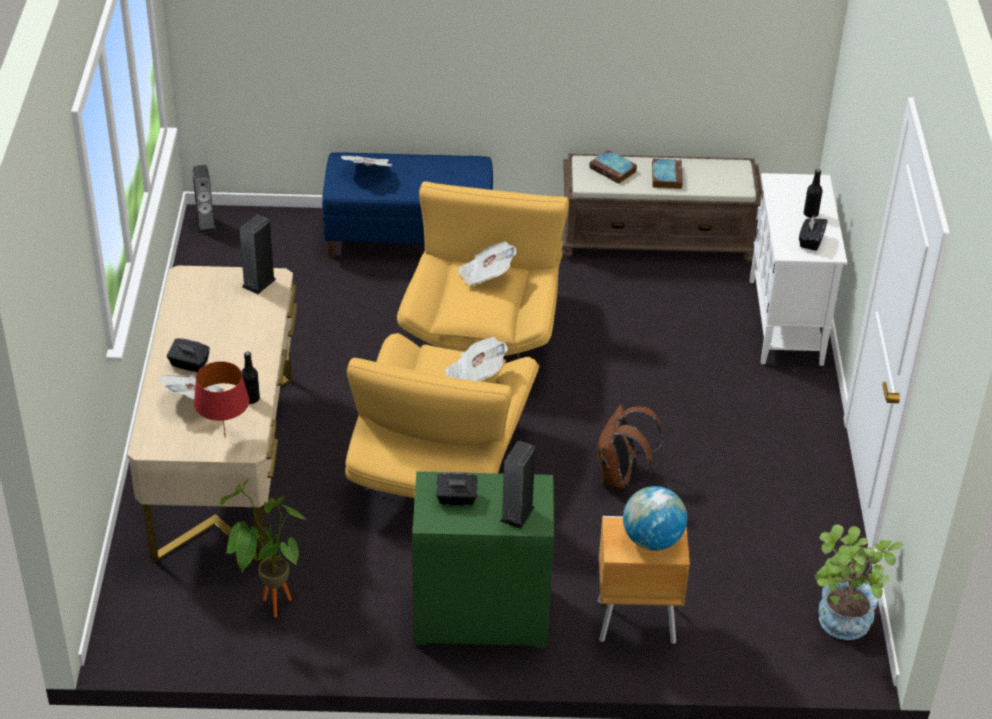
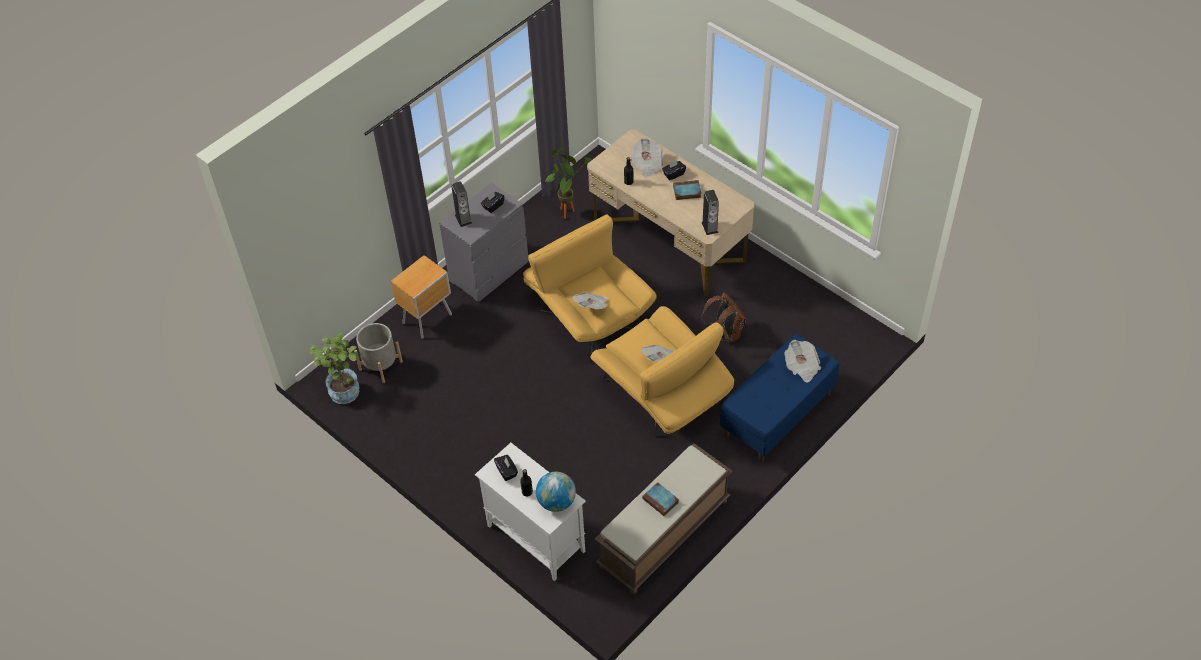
camera: 135 degrees right, 10 degrees up
speaker [192,165,216,233] -> none
red table lamp [194,361,249,438] -> none
green dresser [413,471,554,648] -> grey dresser [439,183,529,302]
book [589,150,637,184] -> book moved to [673,180,701,200]
brown backpack [597,405,663,489] -> brown backpack moved to [702,292,746,343]
globe [623,486,687,550] -> globe moved to [536,472,576,512]
none -> grey planter [354,323,403,383]

